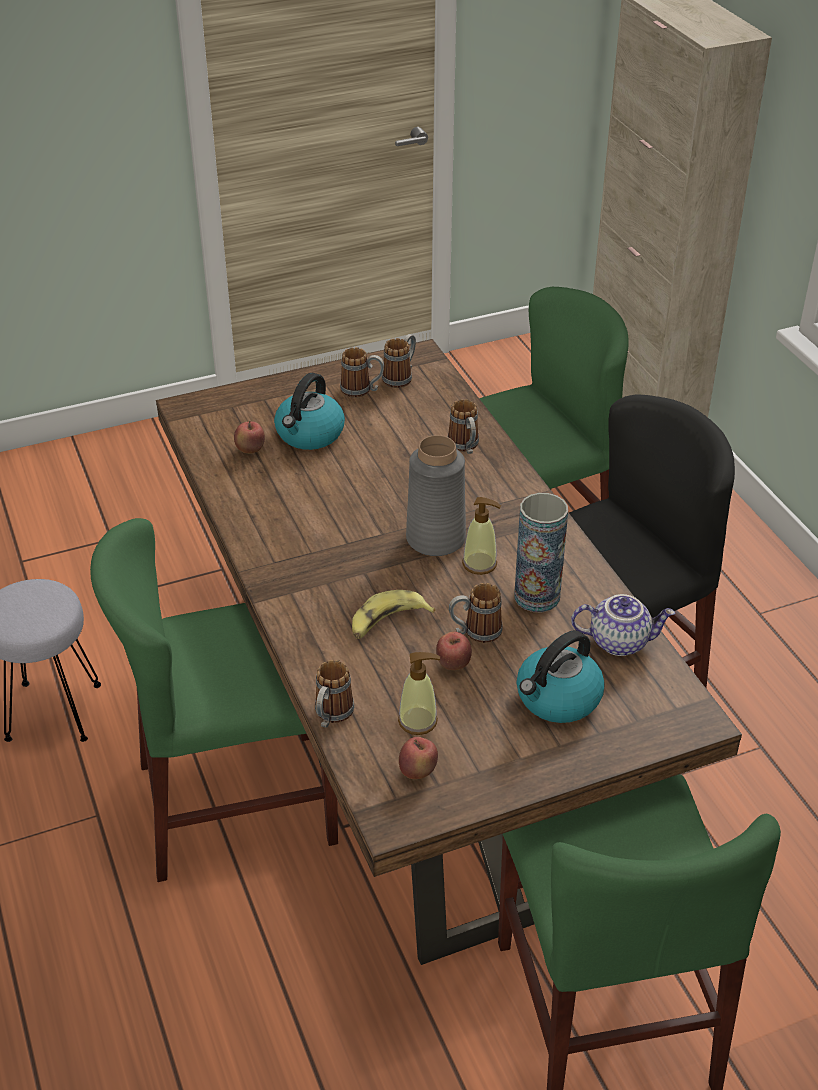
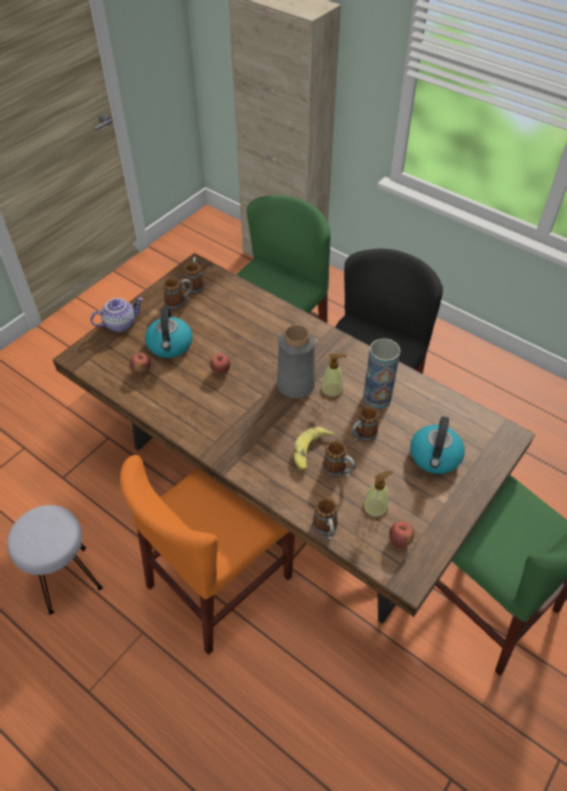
camera: 30 degrees left, 10 degrees up
green chair [90,518,338,882] -> orange chair [120,455,295,655]
apple [436,632,472,670] -> apple moved to [210,353,230,375]
mug [448,399,479,454] -> mug moved to [322,440,356,478]
teapot [571,594,675,656] -> teapot moved to [90,297,143,332]

